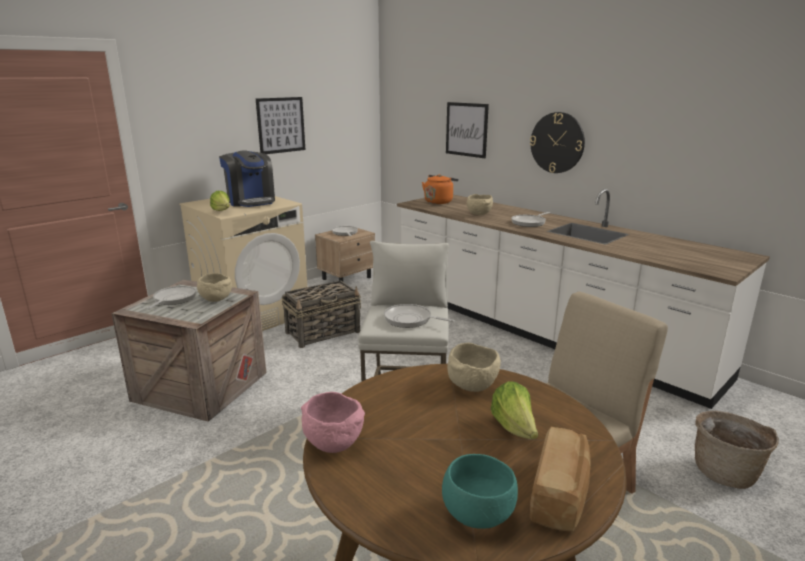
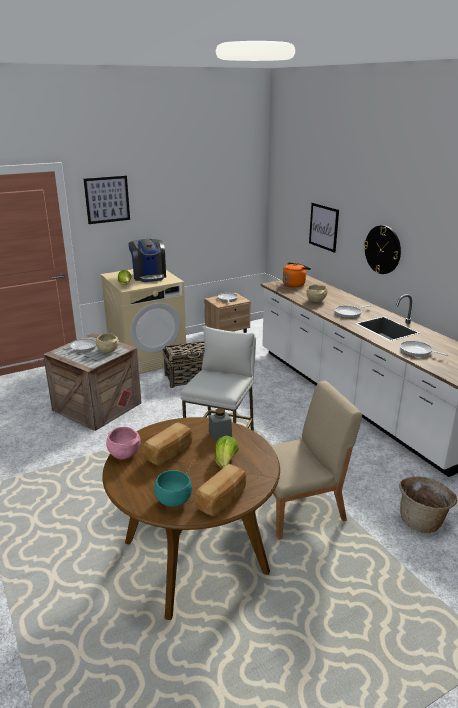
camera: 15 degrees right, 5 degrees up
picture [256,97,305,154] -> picture moved to [84,176,130,224]
frying pan [384,304,454,328] -> frying pan moved to [400,341,449,357]
beige bowl [447,343,501,392] -> grey jar [209,408,232,441]
none -> bread [143,423,192,466]

